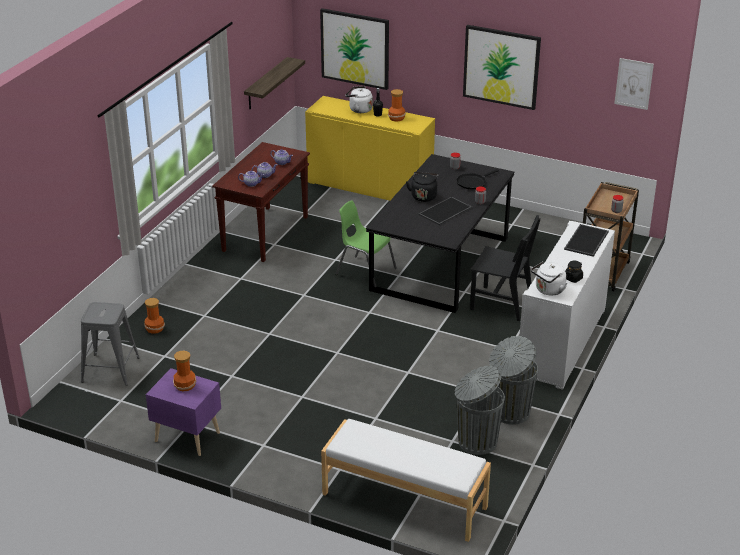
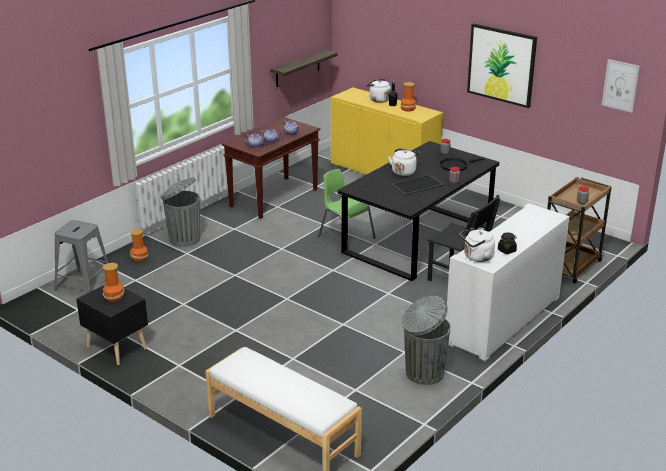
camera: 15 degrees right, 5 degrees down
purple nightstand [146,368,221,456] -> black nightstand [76,285,148,365]
picture [320,8,389,90] -> none
black kettle [406,172,438,202] -> white kettle [388,148,420,176]
grey trash can [455,366,505,455] -> grey trash can moved to [160,177,200,247]
tray [564,224,609,257] -> none

